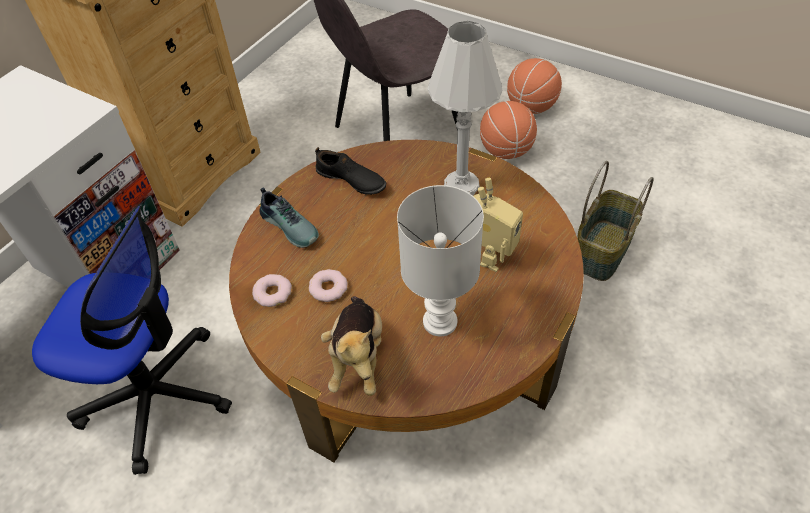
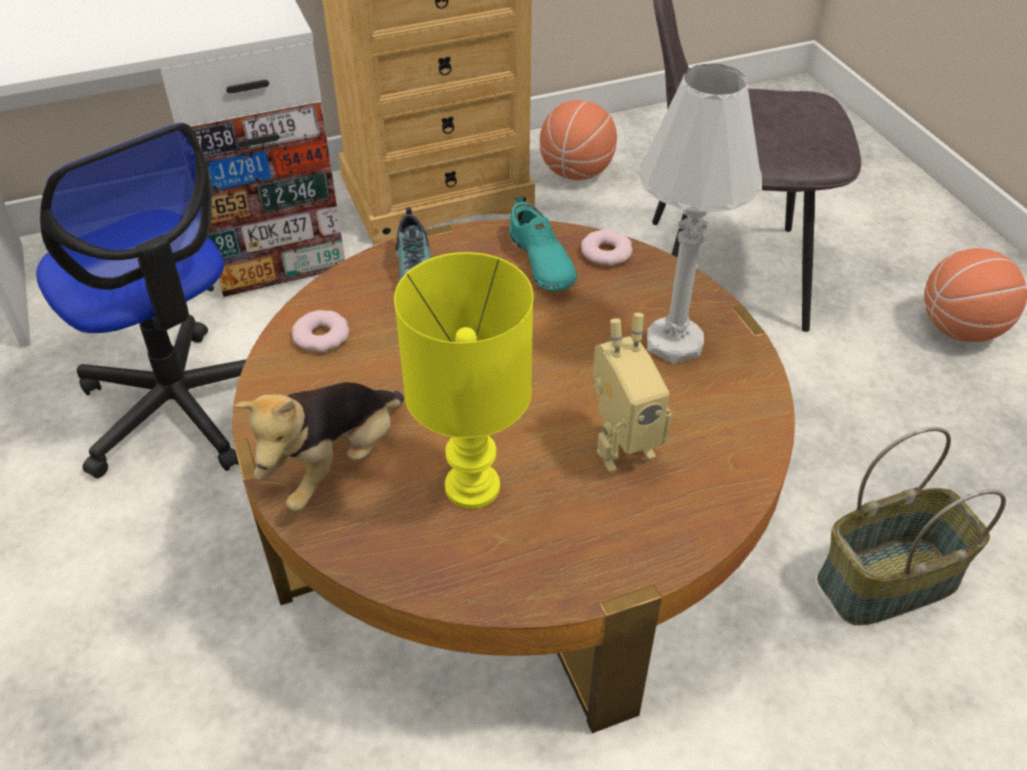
camera: 35 degrees right, 5 degrees down
donut [309,269,348,302] -> donut moved to [581,230,633,266]
black shoe [315,147,386,195] -> turquoise shoe [509,196,577,291]
white table lamp [397,185,484,336] -> yellow table lamp [394,252,533,509]
basketball [480,101,537,159] -> basketball moved to [540,100,617,180]

